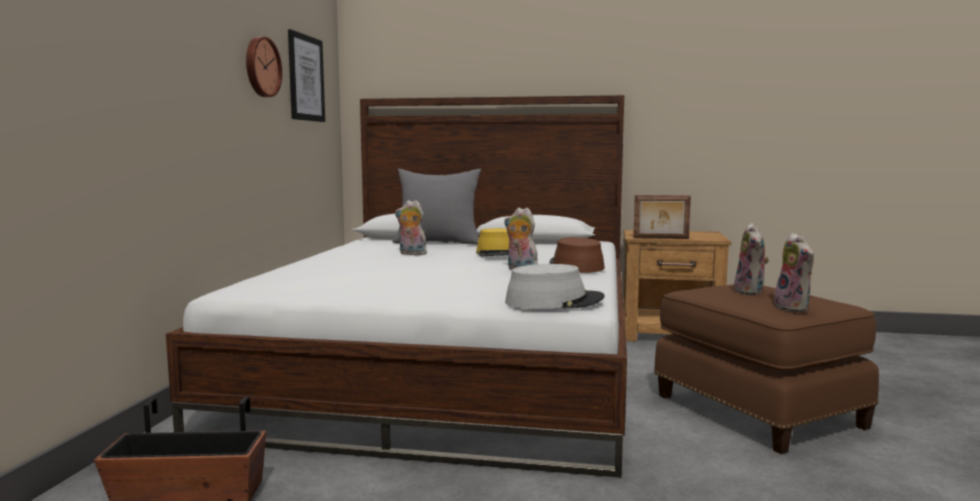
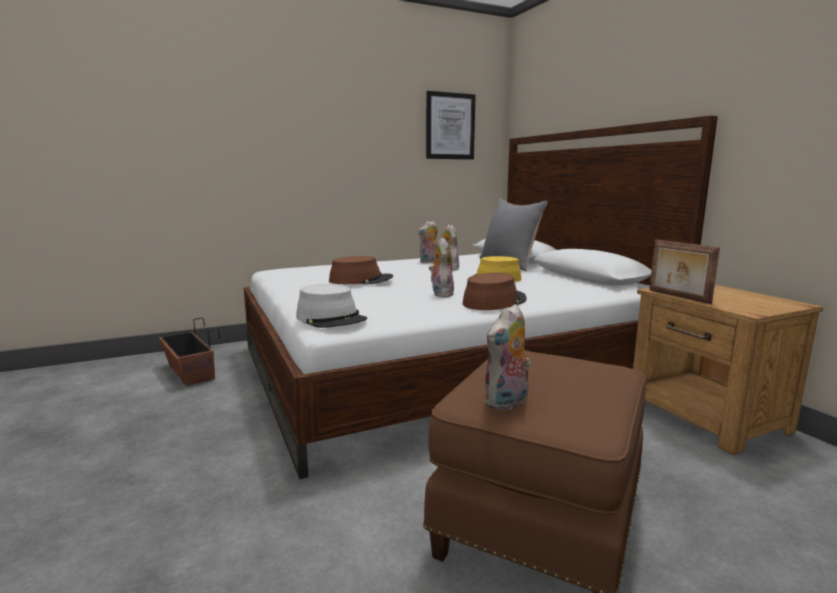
camera: 55 degrees right, 5 degrees up
wall clock [246,36,282,97] -> none
plush toy [734,223,769,295] -> plush toy moved to [417,221,438,263]
none -> brown hat [329,256,393,284]

